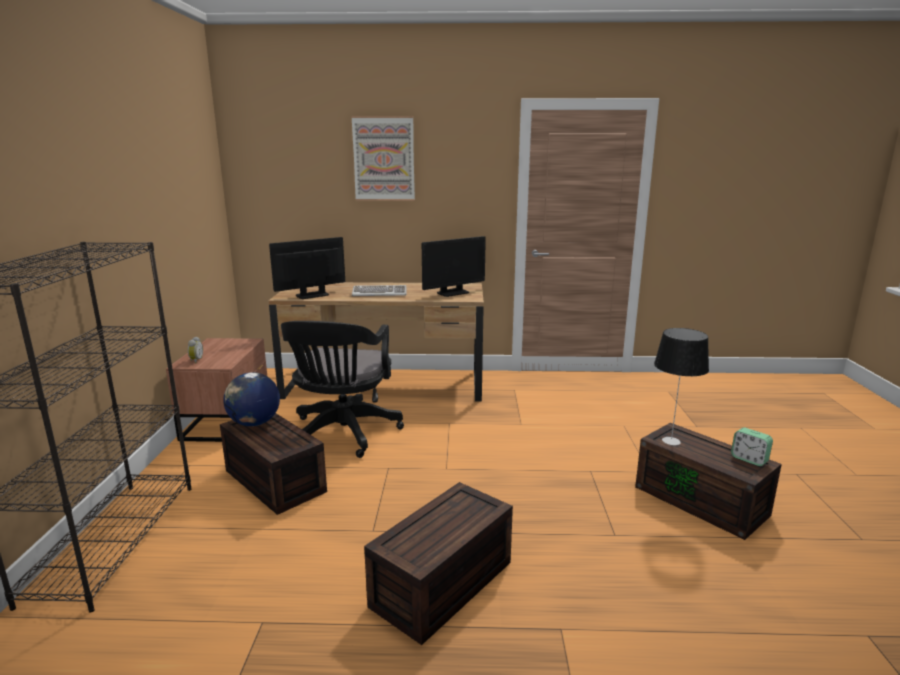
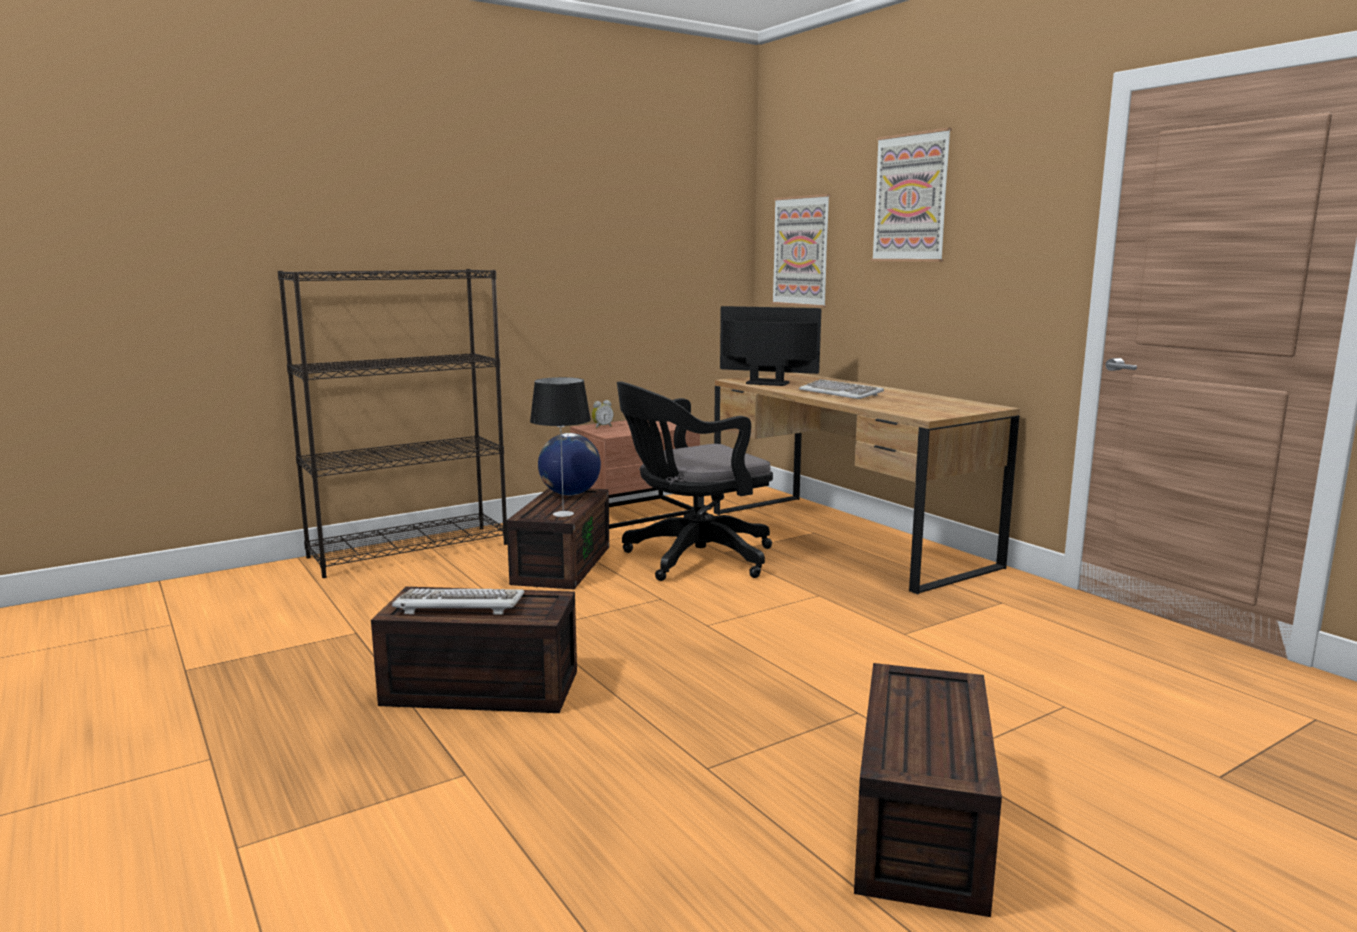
camera: 55 degrees right, 5 degrees down
monitor [422,236,486,297] -> none
table lamp [654,328,709,445] -> table lamp moved to [530,377,591,517]
alarm clock [731,427,773,466] -> none
none -> keyboard [392,589,524,614]
none -> picture [771,194,831,308]

